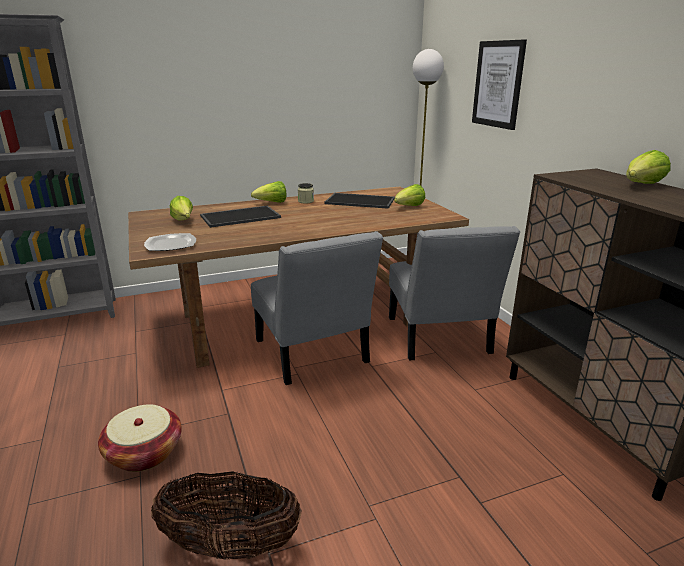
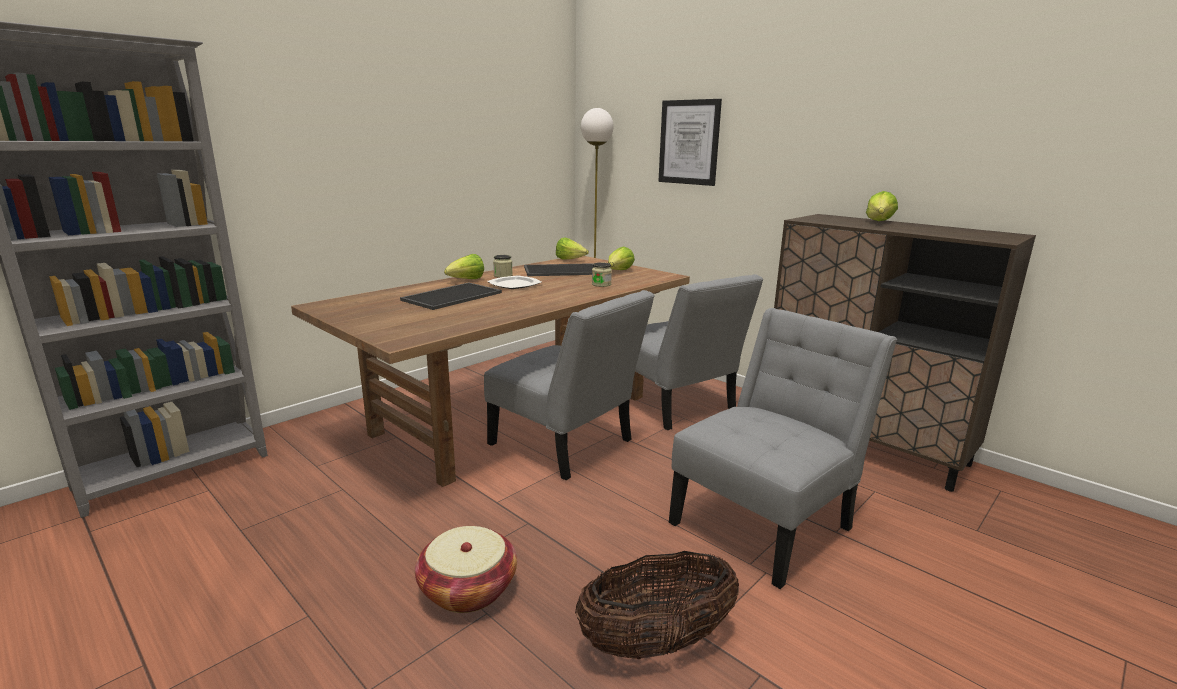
camera: 25 degrees left, 5 degrees down
plate [144,233,196,251] -> plate moved to [487,276,542,289]
lettuce [170,196,193,221] -> lettuce moved to [556,238,589,260]
none -> jar [592,262,612,287]
none -> grey chair [669,308,897,589]

